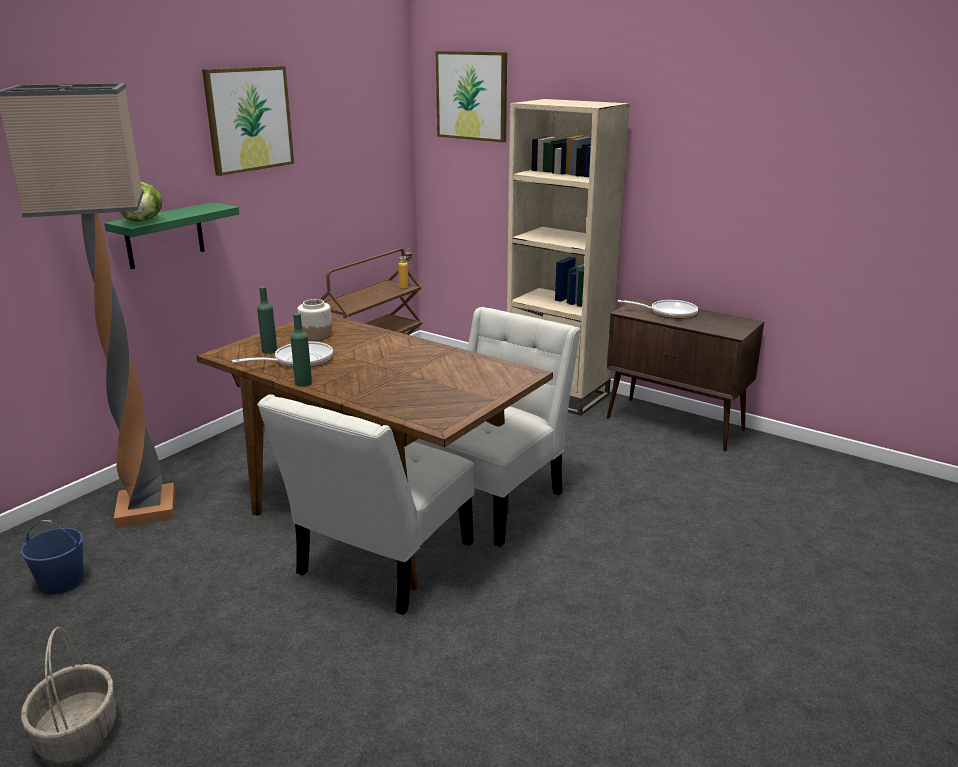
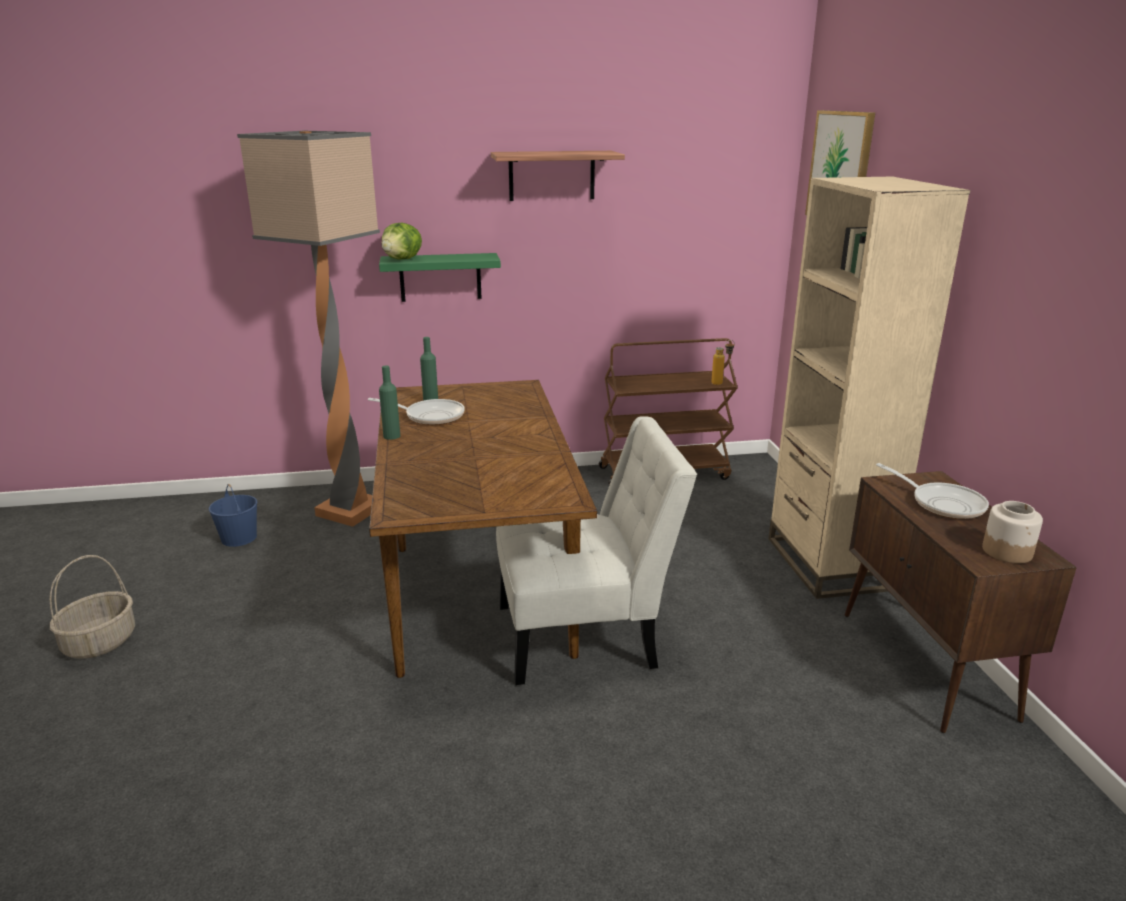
camera: 45 degrees right, 0 degrees up
picture [202,66,294,176] -> shelf [491,151,625,201]
white chair [257,394,475,615] -> none
jar [297,299,332,341] -> jar moved to [982,501,1043,563]

